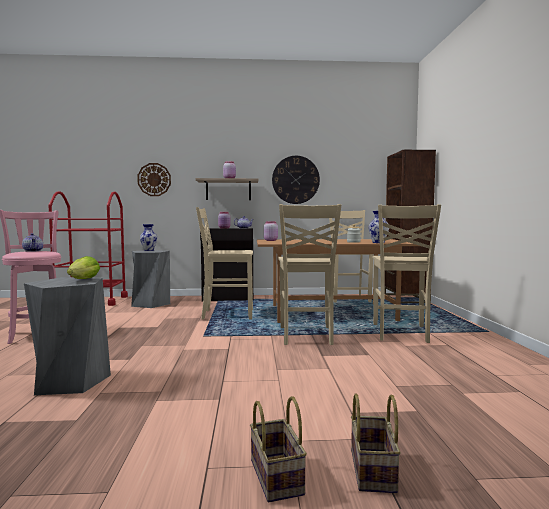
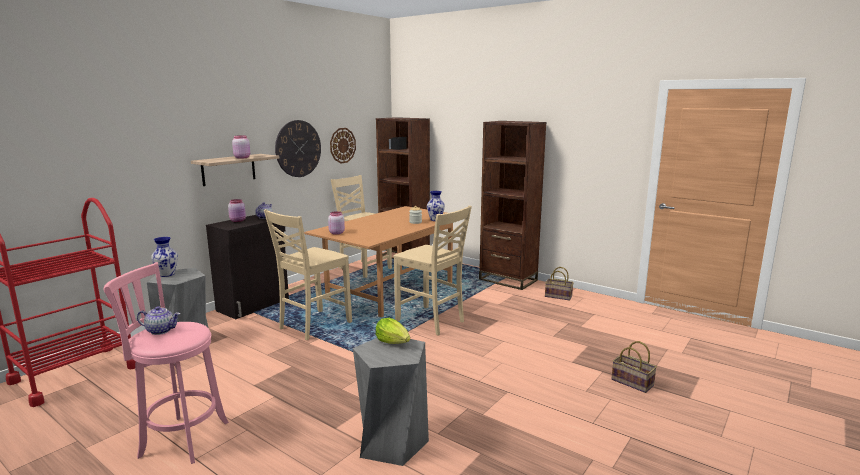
camera: 50 degrees left, 10 degrees up
wall clock [137,163,171,196] -> wall clock moved to [330,128,356,163]
basket [250,396,307,502] -> basket moved to [545,267,574,300]
beige chair [372,204,441,343] -> none
none -> brown bookcase [479,121,547,290]

